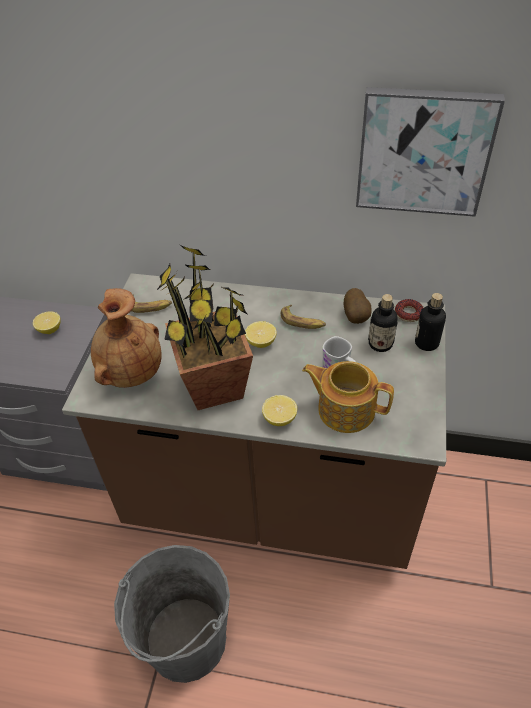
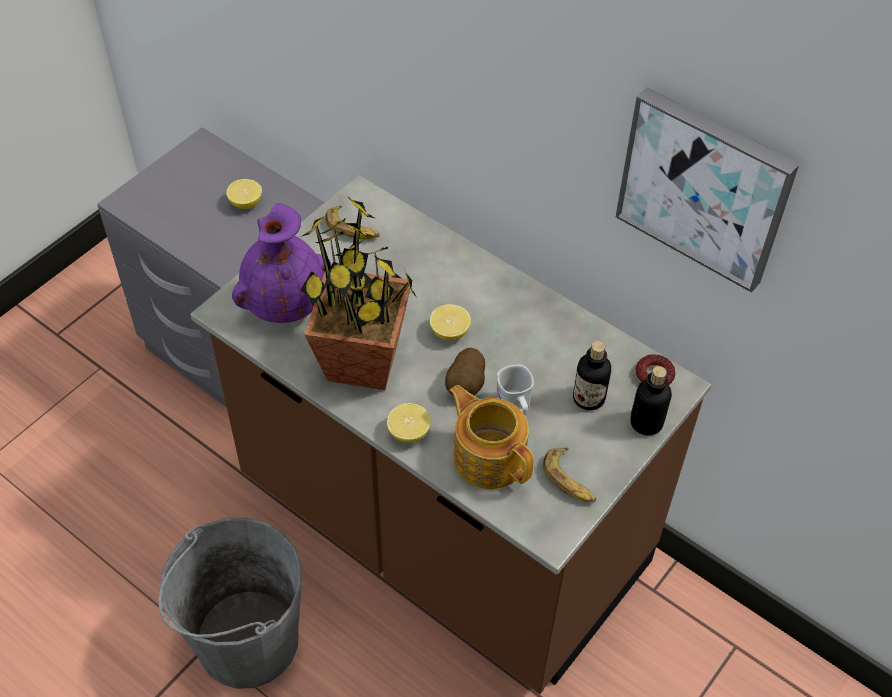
camera: 25 degrees right, 5 degrees up
brown vase [91,288,162,388] -> purple vase [232,203,332,323]
banana [281,305,326,329] -> banana moved to [543,448,596,502]
potato [344,288,372,324] -> potato moved to [445,348,485,395]

